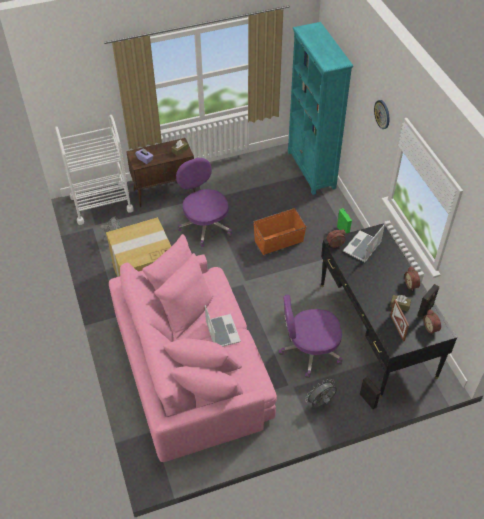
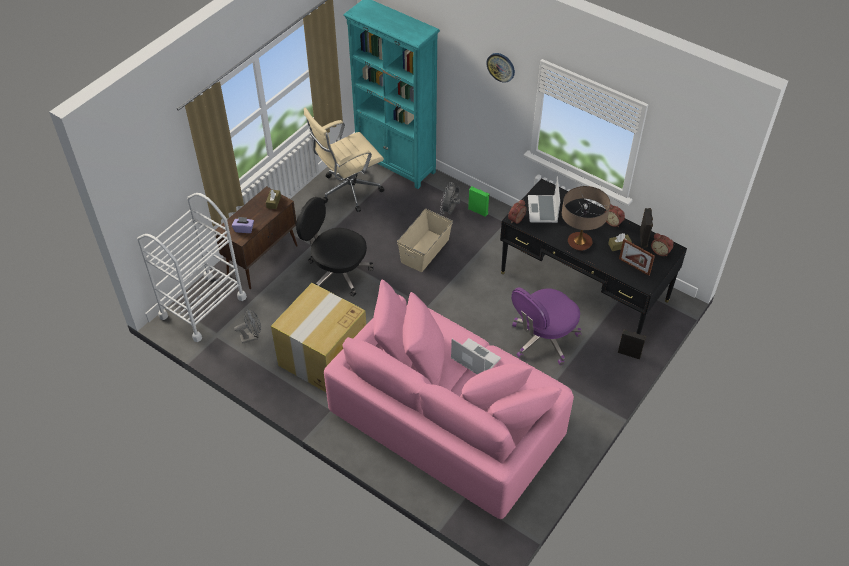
camera: 35 degrees left, 0 degrees up
purple office chair [176,158,232,247] -> black office chair [296,197,373,297]
orange storage box [254,208,307,255] -> beige storage box [397,209,453,272]
grey fan [305,379,337,408] -> grey fan moved to [440,182,461,214]
none -> beige office chair [304,108,384,212]
none -> table lamp [562,186,610,251]

